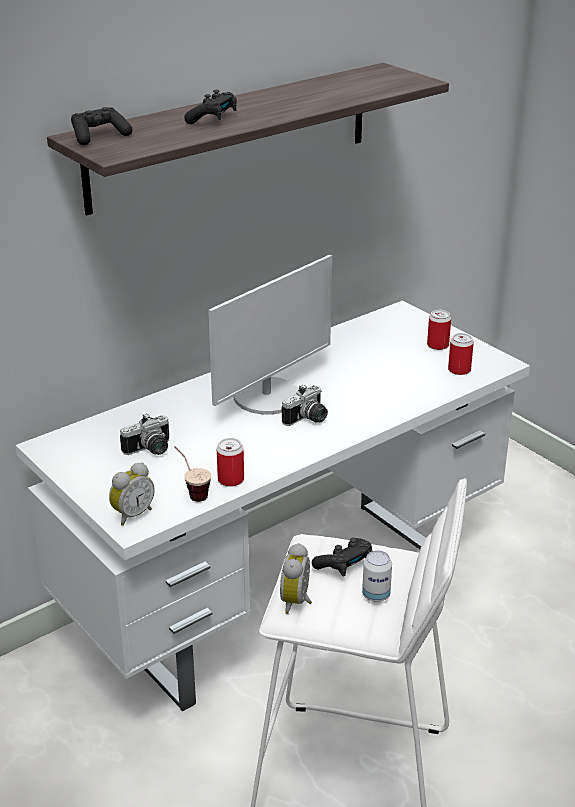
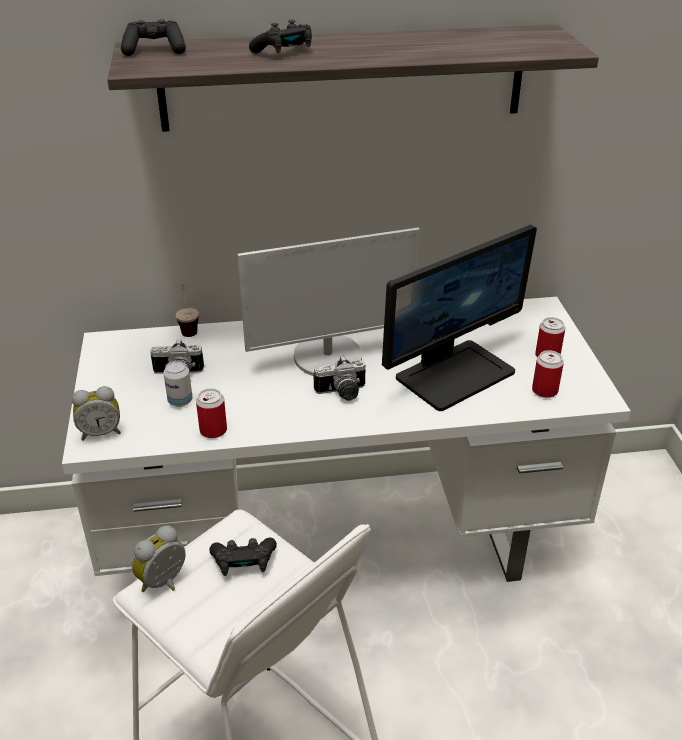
camera: 30 degrees right, 5 degrees up
cup [174,446,211,502] -> cup moved to [175,285,199,337]
can [362,550,392,602] -> can moved to [163,361,193,407]
none -> monitor [382,225,537,411]

